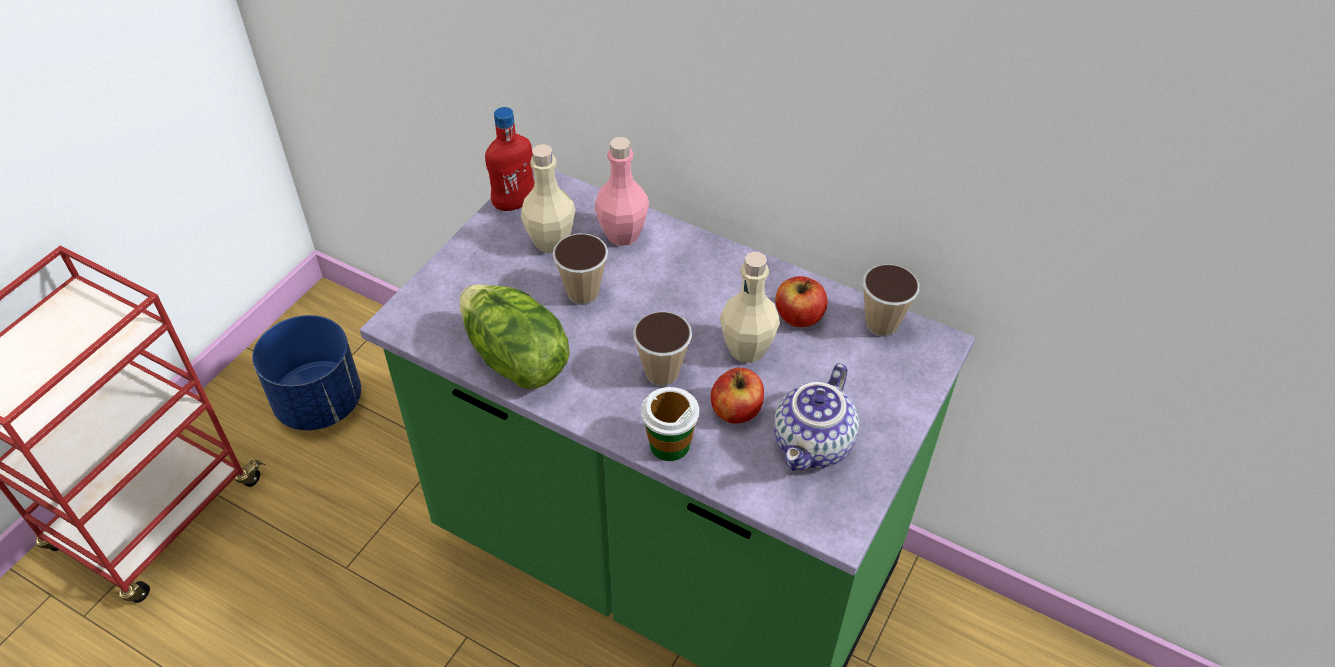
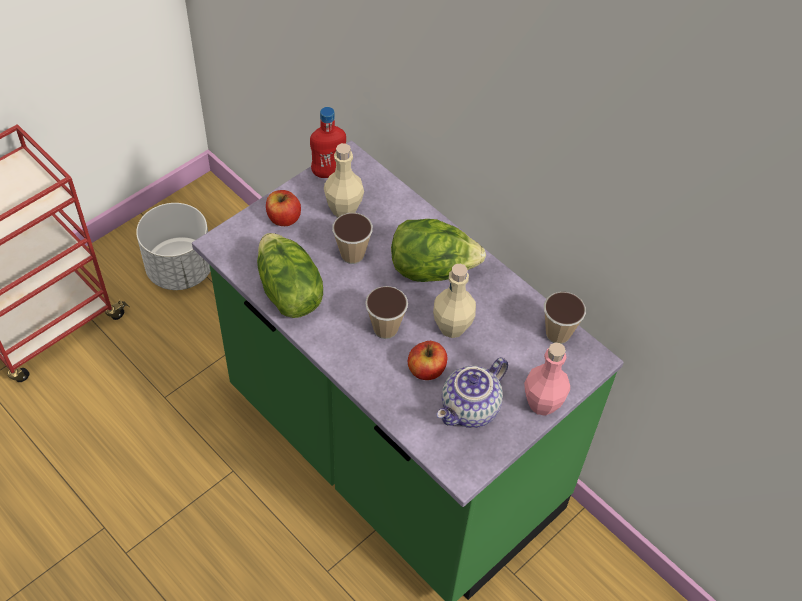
camera: 15 degrees right, 5 degrees up
blue planter [252,315,361,430] -> white planter [136,203,210,290]
pink bottle [595,137,649,246] -> pink bottle moved to [524,342,570,416]
cup [641,387,699,461] -> none
apple [775,276,827,327] -> apple moved to [266,190,301,226]
none -> lettuce [391,219,486,282]

